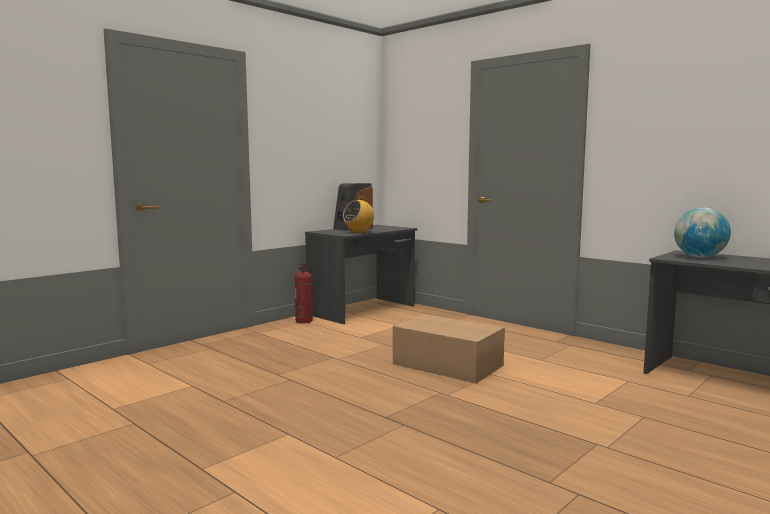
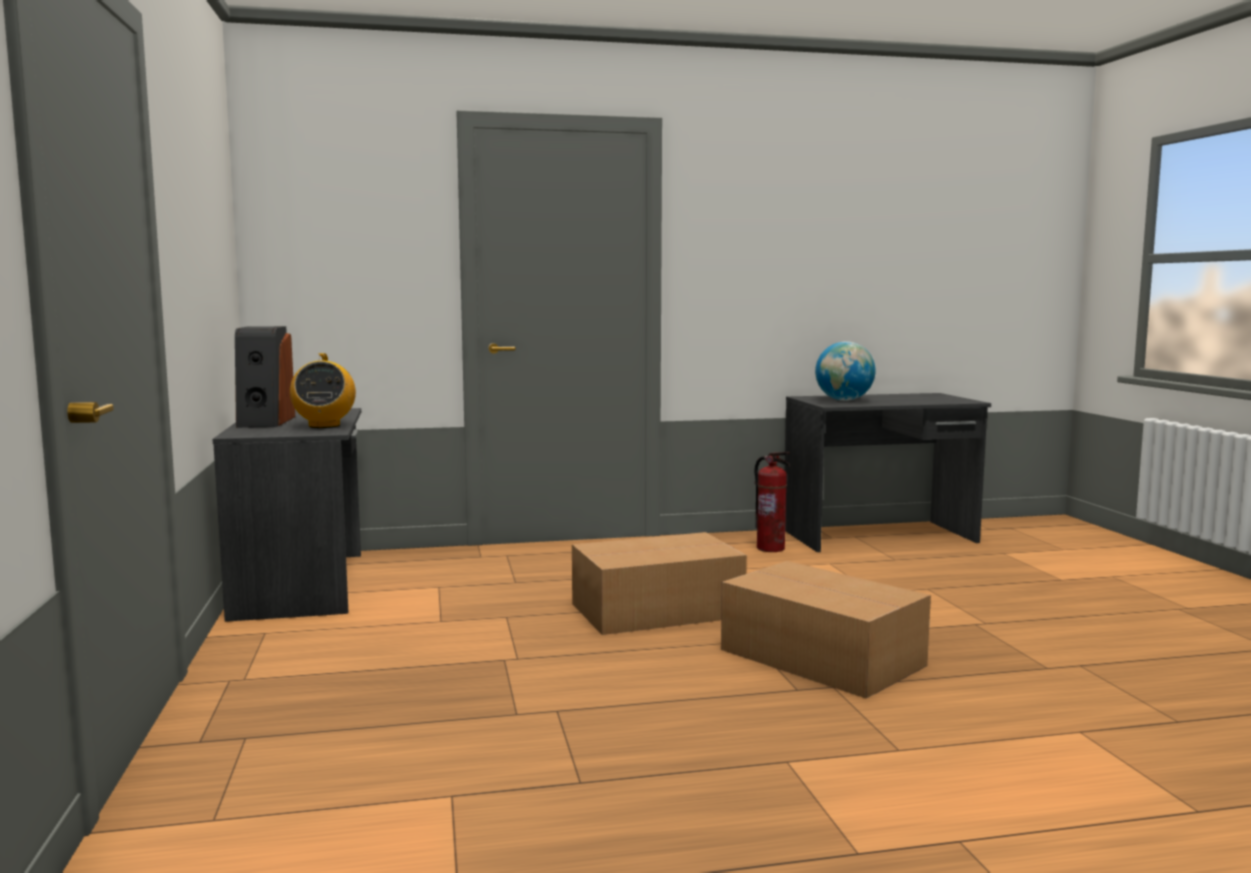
camera: 55 degrees left, 0 degrees up
fire extinguisher [294,264,312,324] -> fire extinguisher moved to [754,452,790,552]
none -> cardboard box [721,561,931,699]

